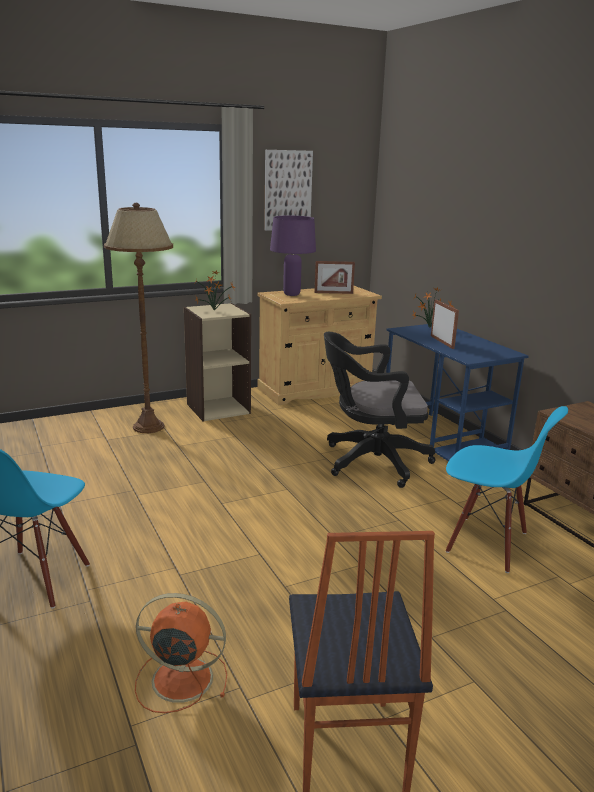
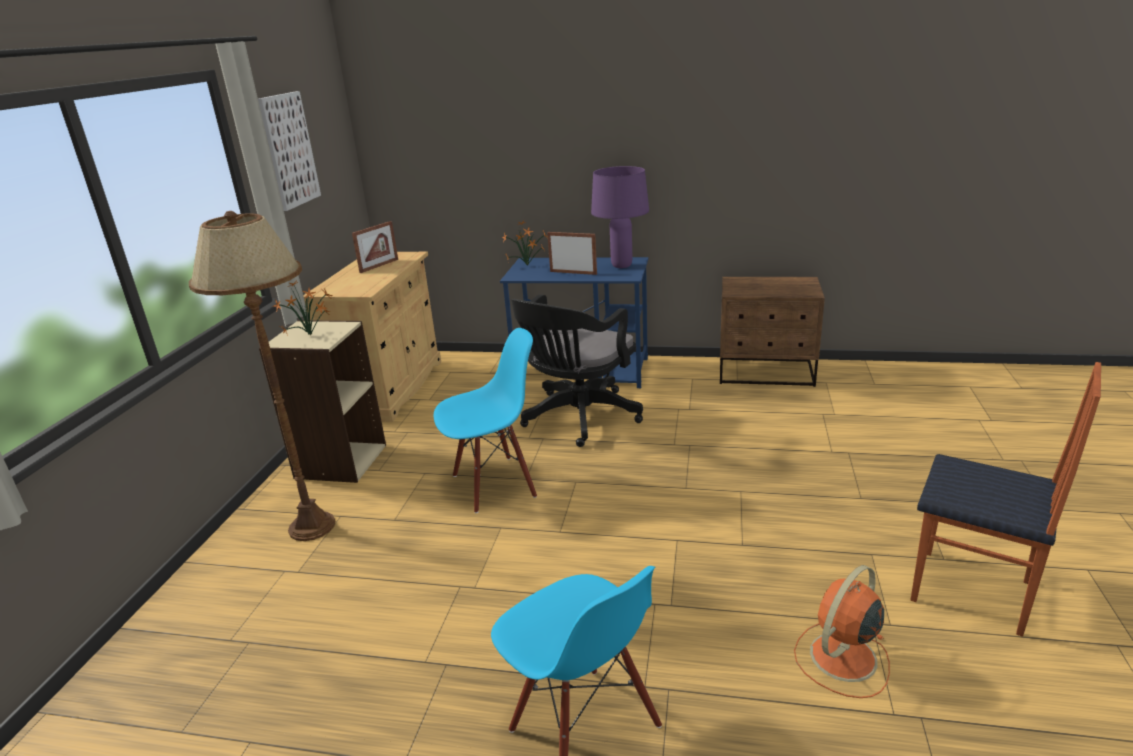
camera: 50 degrees left, 5 degrees up
purple table lamp [270,216,316,296] -> purple table lamp moved to [591,166,649,268]
blue chair [446,406,568,573] -> blue chair moved to [434,328,537,513]

